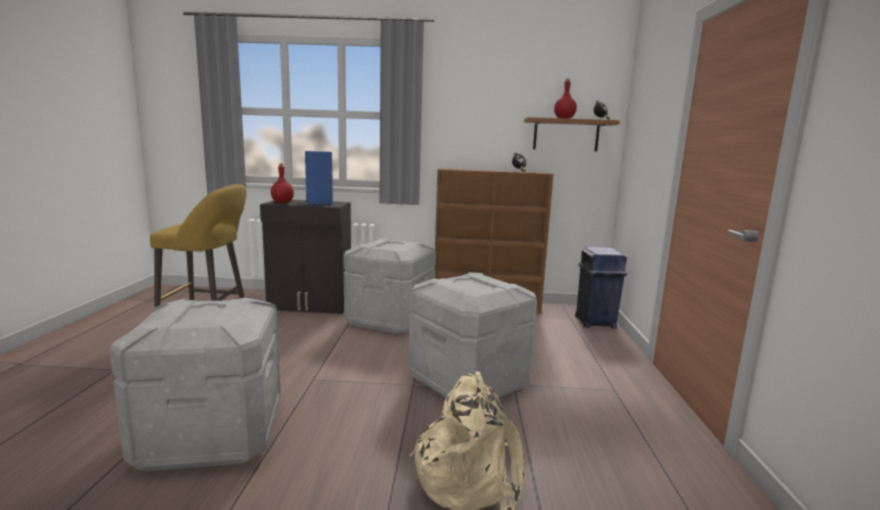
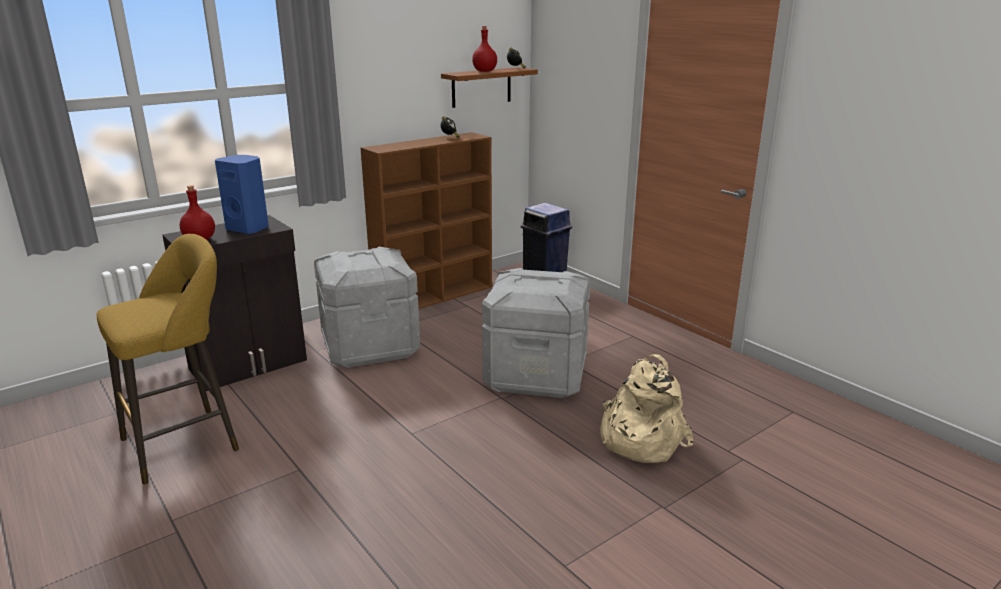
camera: 40 degrees left, 10 degrees up
grey storage box [110,298,281,472] -> none

